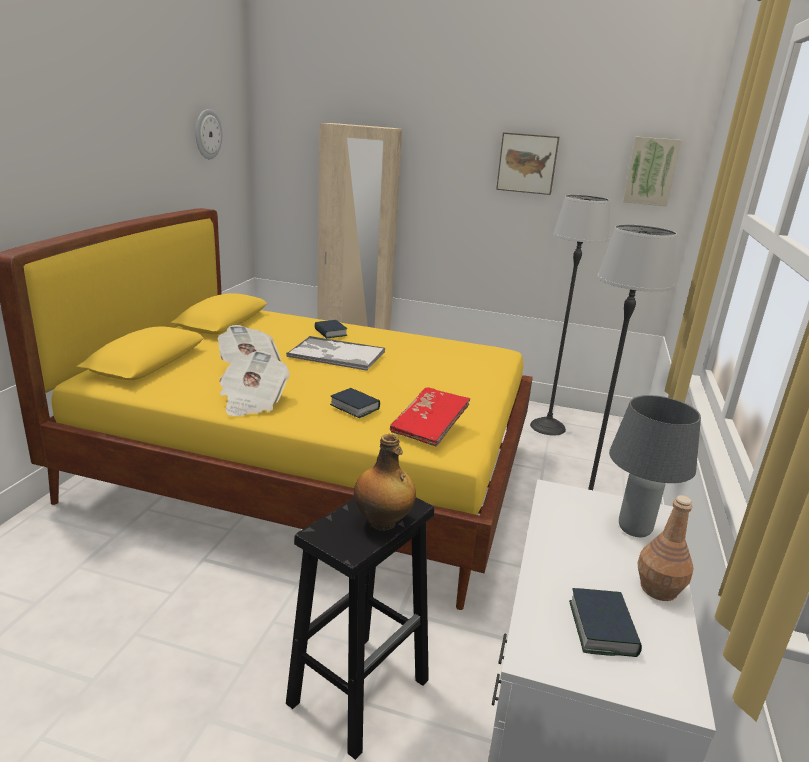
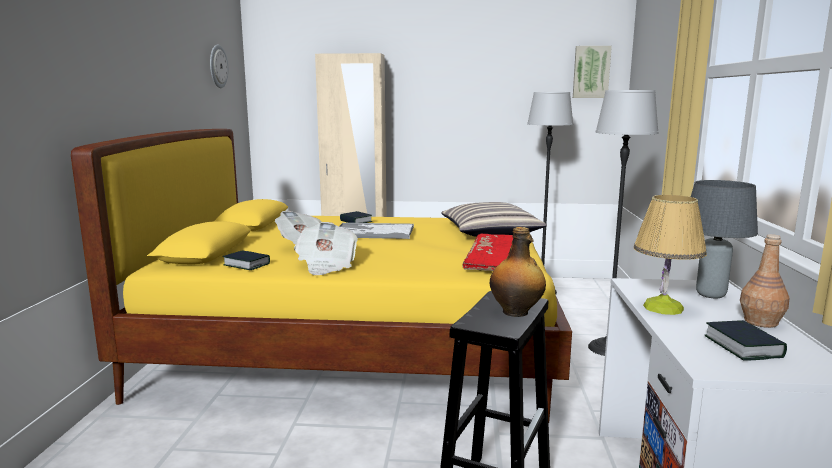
camera: 10 degrees left, 10 degrees down
book [330,388,380,418] -> book moved to [223,250,270,270]
picture [496,132,559,195] -> none
none -> pillow [441,202,547,237]
none -> table lamp [633,195,707,315]

